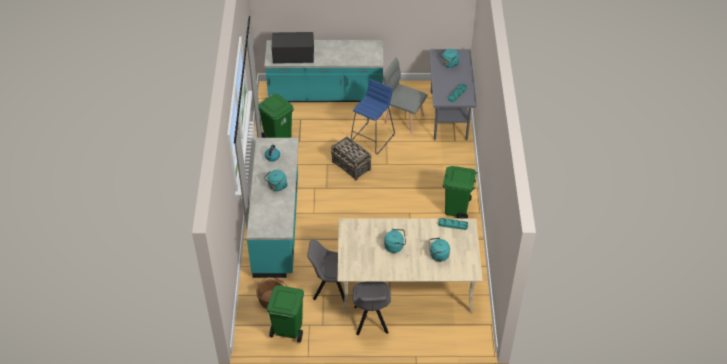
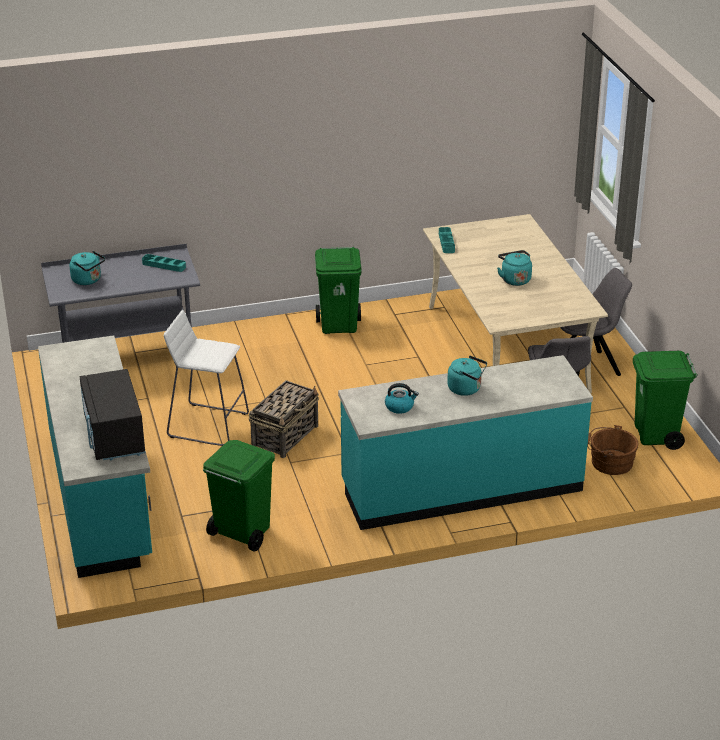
camera: 105 degrees left, 15 degrees down
blue stool [351,79,395,154] -> white stool [164,310,249,446]
grey chair [383,58,428,133] -> none
turquoise kettle [429,237,450,262] -> none

